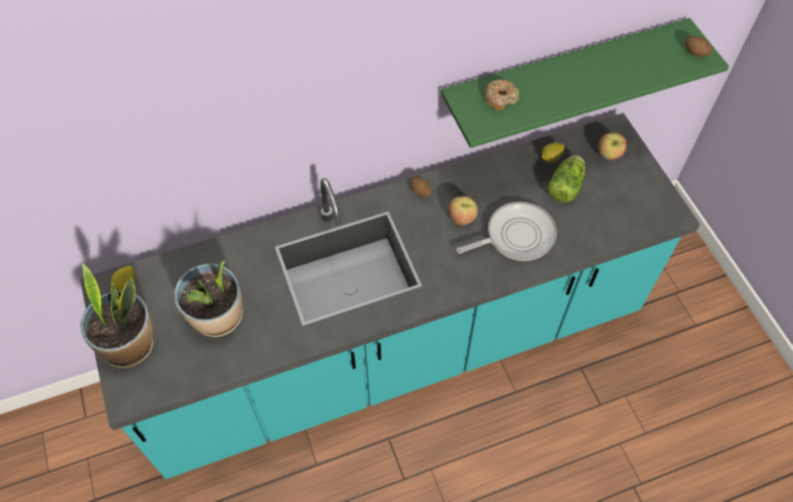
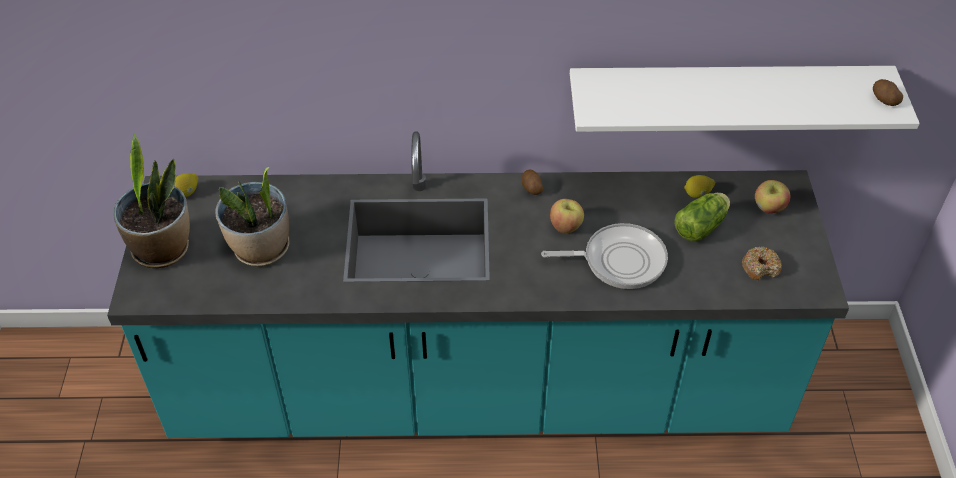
camera: 20 degrees right, 10 degrees down
green shelf [440,18,729,148] -> white shelf [570,66,920,132]
donut [484,79,519,111] -> donut moved to [742,247,782,280]

